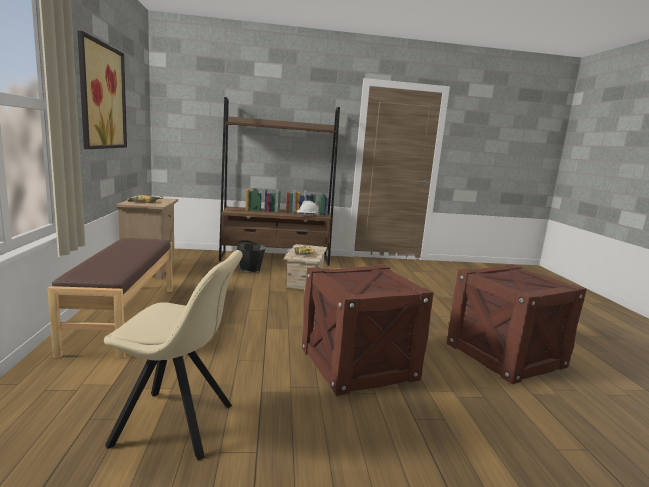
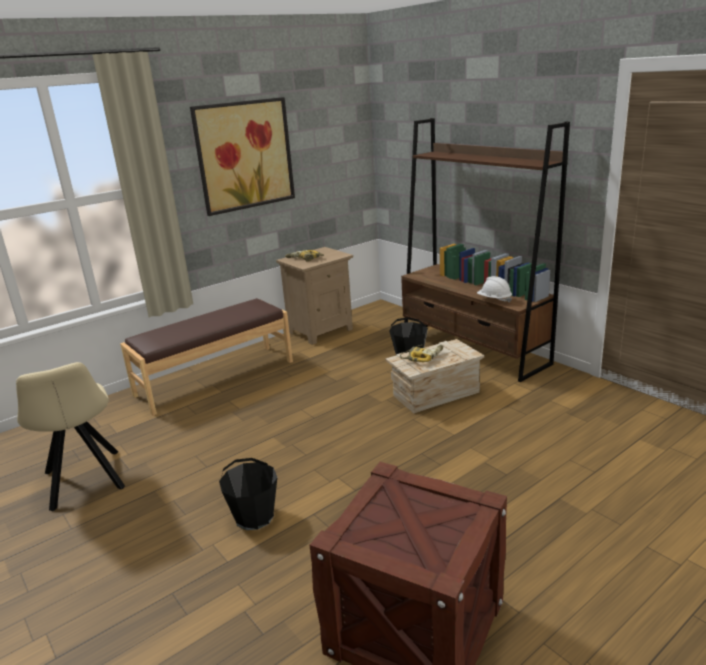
camera: 60 degrees right, 10 degrees up
crate [302,264,434,396] -> black bucket [219,458,277,530]

